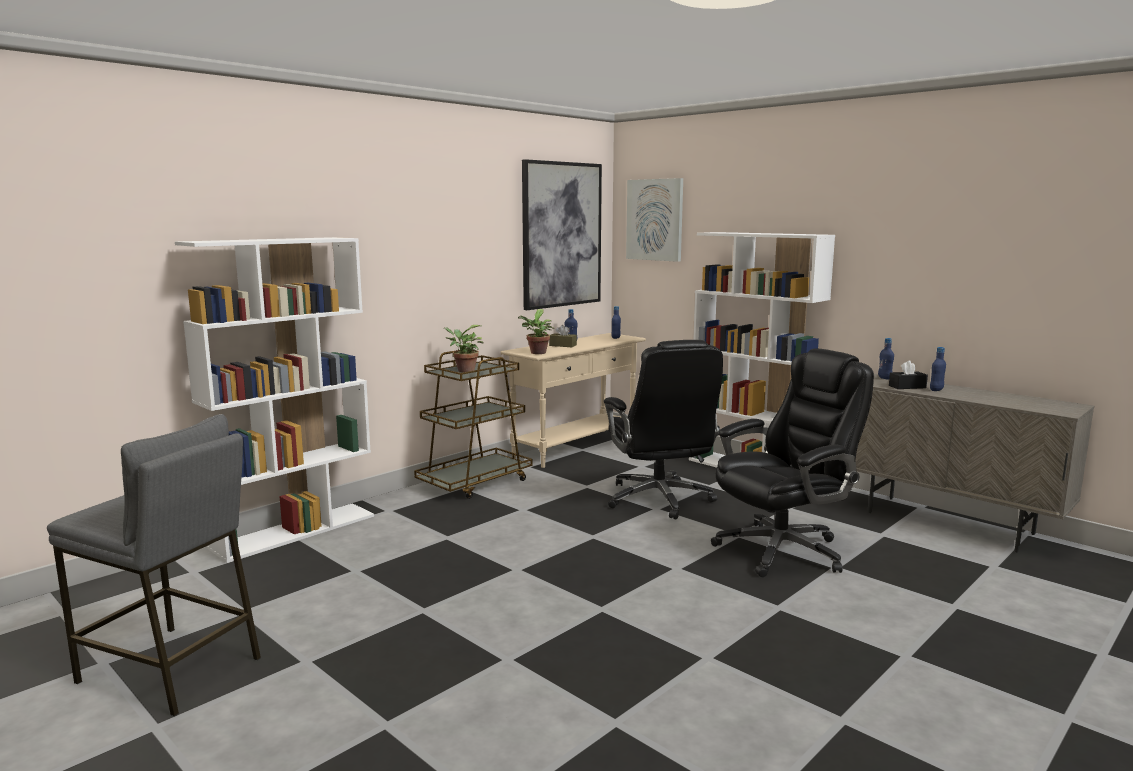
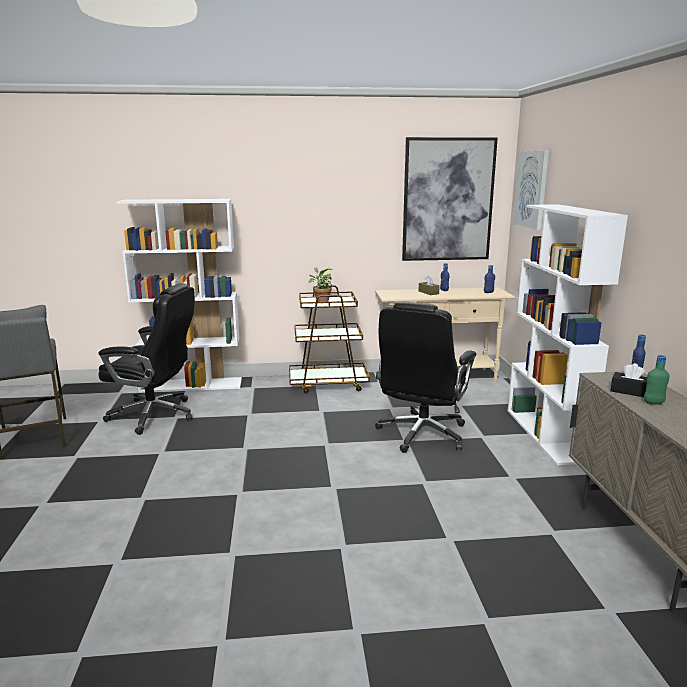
camera: 40 degrees right, 5 degrees up
potted plant [518,309,554,354] -> none
black office chair [711,349,874,577] -> black office chair moved to [98,283,195,435]
blue bottle [930,347,946,391] -> green bottle [644,355,670,405]

